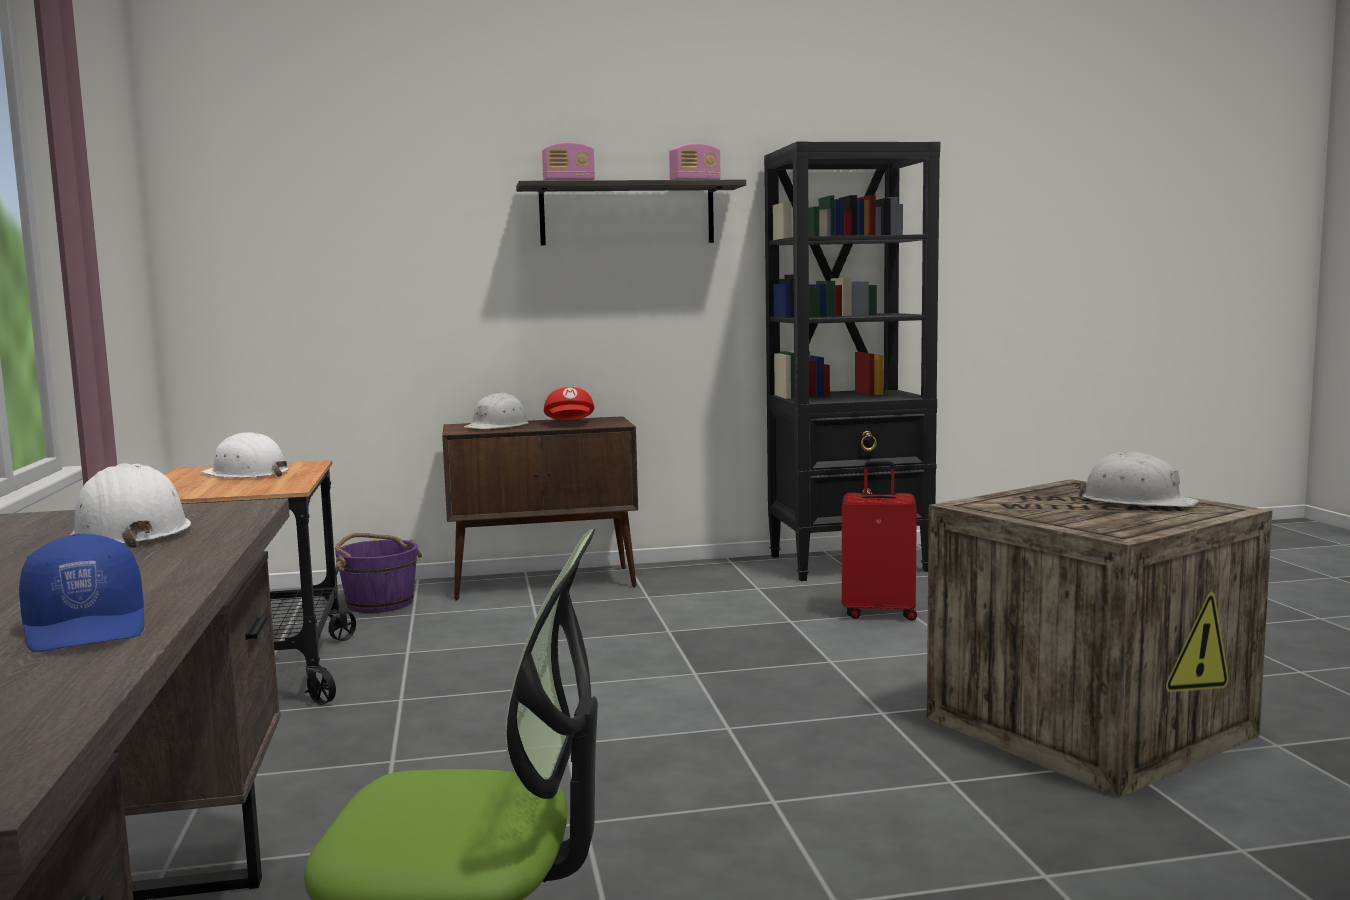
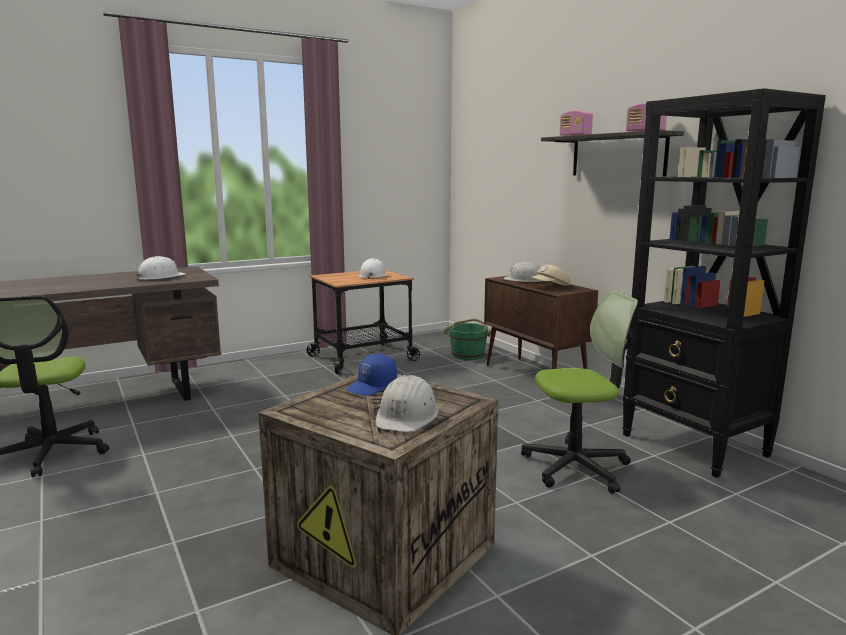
camera: 70 degrees right, 5 degrees up
blue cap [19,533,144,652] -> blue cap moved to [345,354,397,396]
purple bucket [335,533,422,613] -> green bucket [444,319,491,360]
red cap [544,387,594,421] -> beige cap [531,265,570,286]
red suitcase [842,461,917,620] -> office chair [521,291,638,494]

